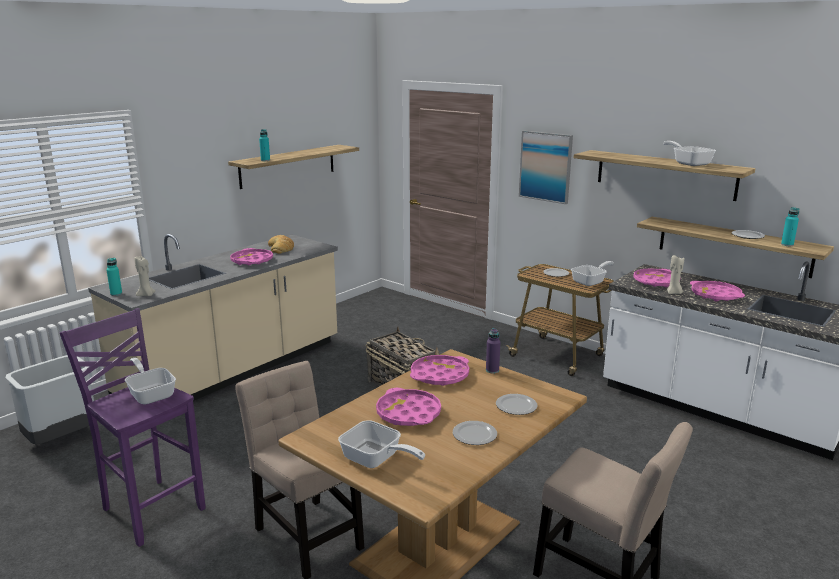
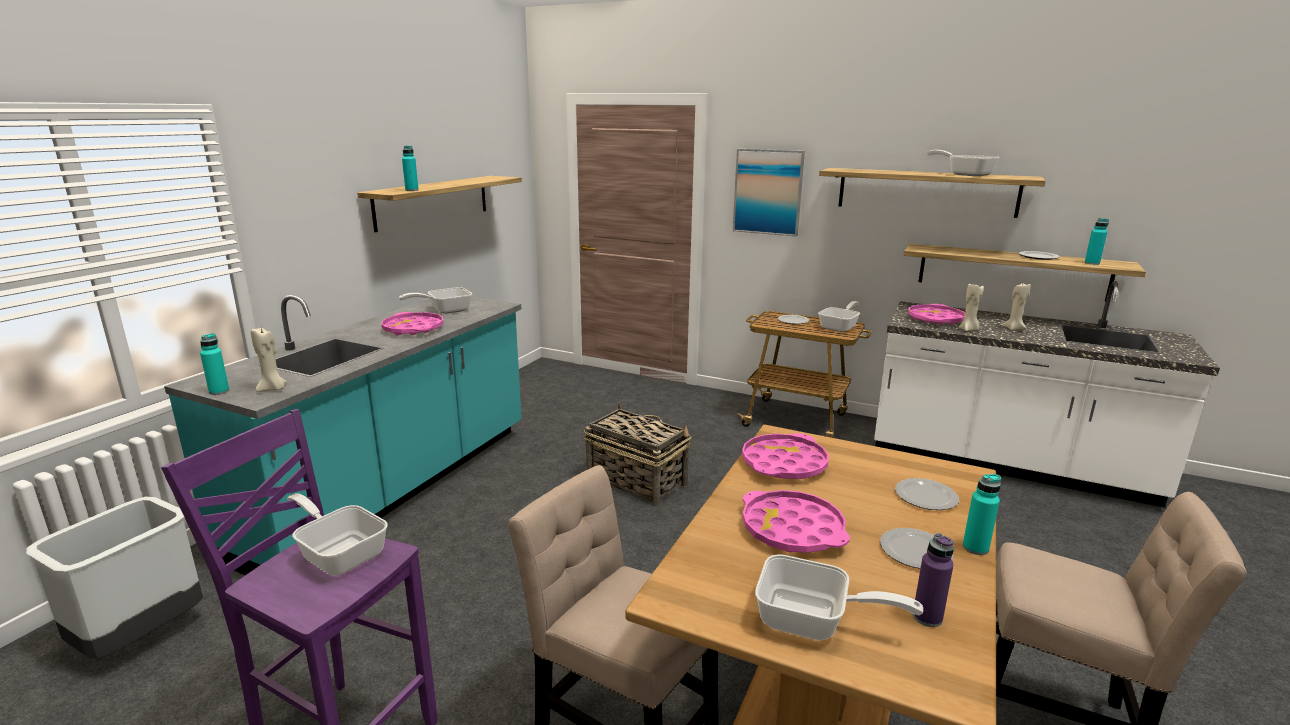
camera: 15 degrees left, 0 degrees up
beige counter [88,234,338,401] -> turquoise counter [164,295,522,575]
bread [268,235,294,254] -> frying pan [399,287,472,314]
purple bottle [486,328,500,373] -> purple bottle moved to [913,533,954,627]
pink tray [690,281,745,301] -> beige candle [1002,283,1031,331]
none -> turquoise bottle [963,474,1001,555]

